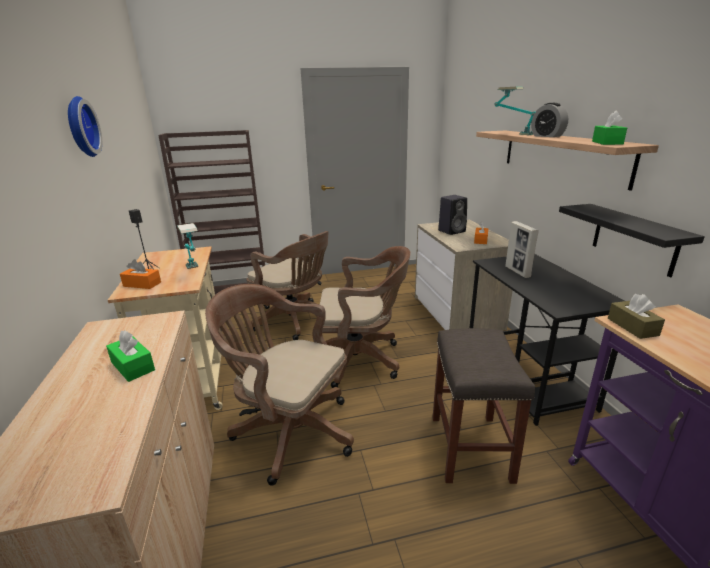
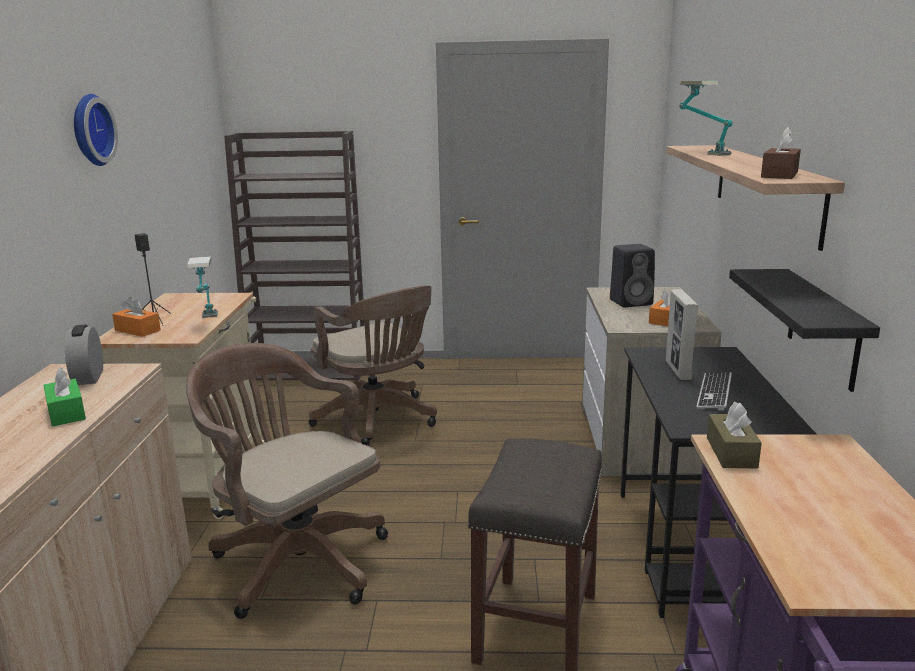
camera: 15 degrees right, 5 degrees down
brown office chair [320,246,411,388] -> none
alarm clock [531,103,568,137] -> alarm clock moved to [65,325,103,385]
green tissue box [592,111,627,145] -> brown tissue box [761,127,801,179]
none -> keyboard [696,372,732,410]

